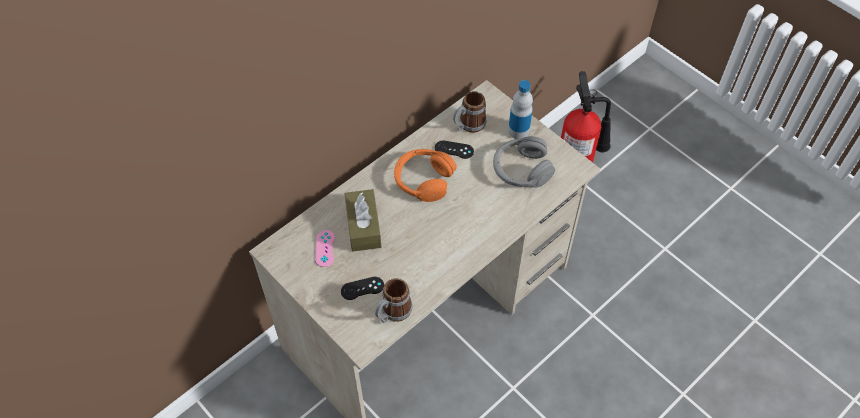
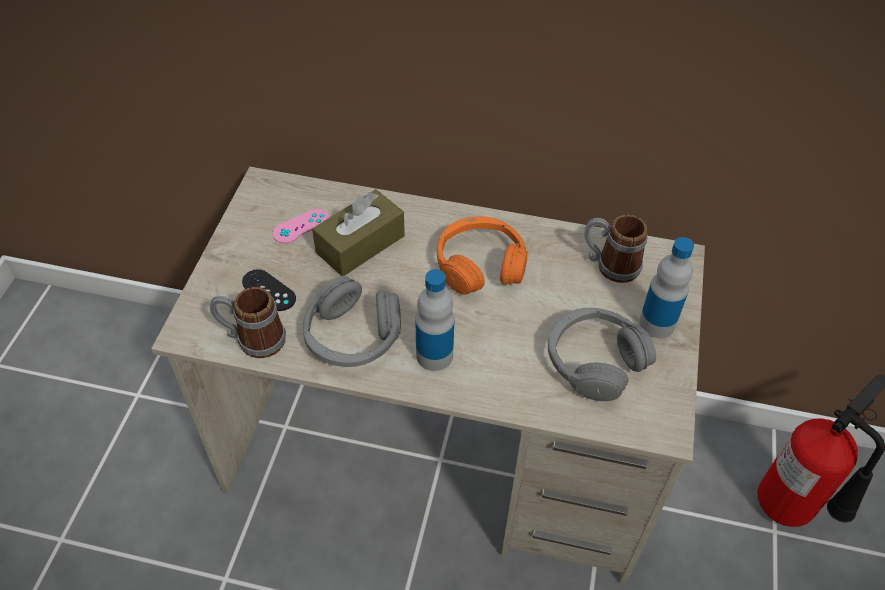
camera: 55 degrees right, 5 degrees down
black game controller [435,140,474,159] -> none
none -> grey headphones [303,276,401,367]
none -> bottle [415,269,455,371]

